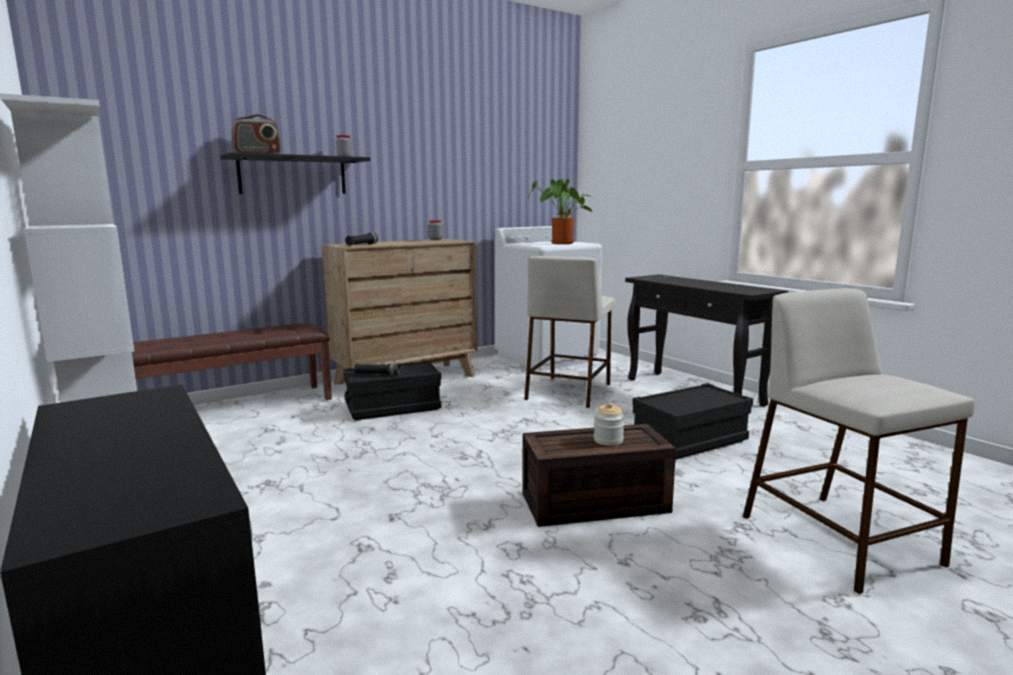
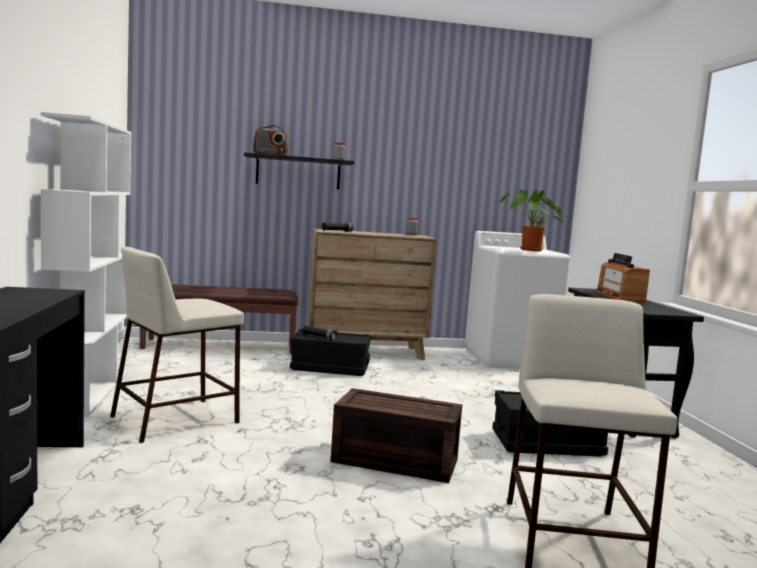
camera: 25 degrees right, 5 degrees down
beige stool [524,256,615,408] -> beige stool moved to [110,247,244,443]
jar [594,402,624,446] -> none
none -> radio [596,253,650,302]

